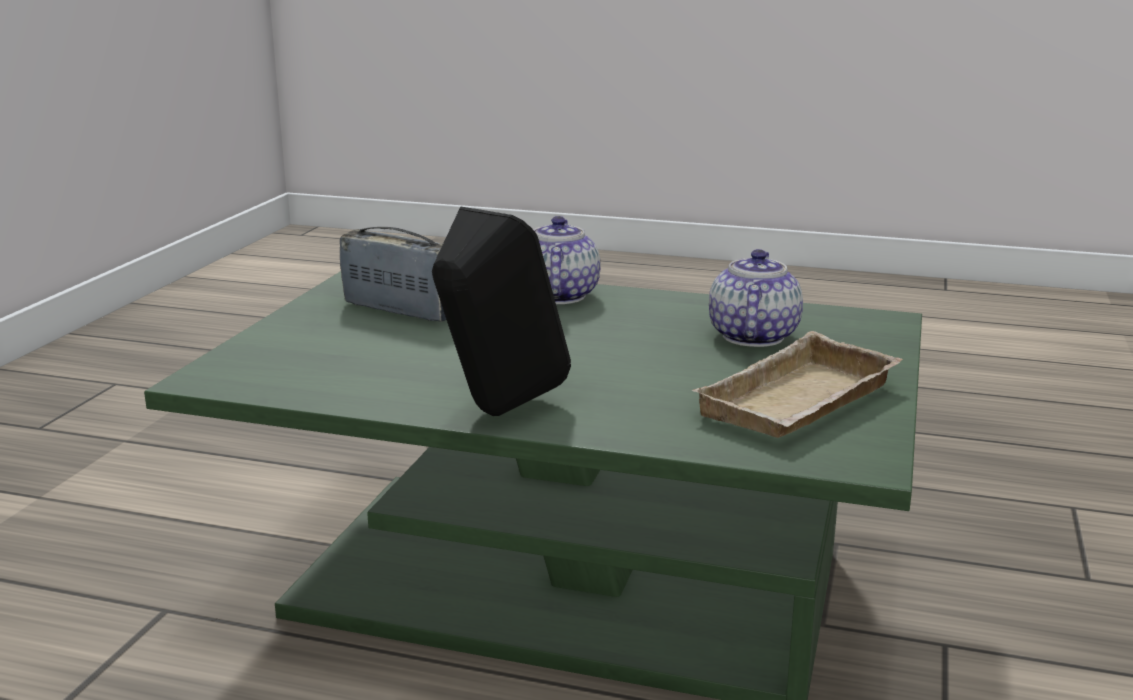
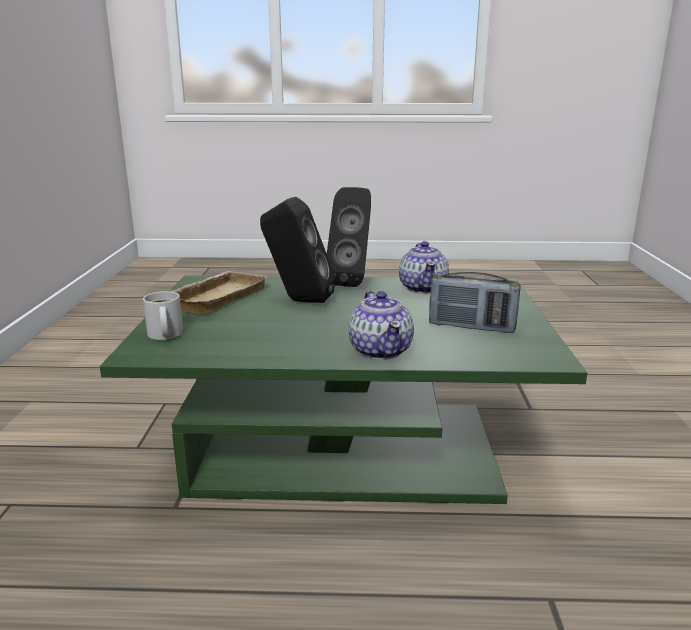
camera: 165 degrees right, 0 degrees up
teapot [709,249,803,347] -> teapot moved to [399,241,449,294]
none -> white mug [143,291,183,340]
none -> black speaker [260,197,336,303]

